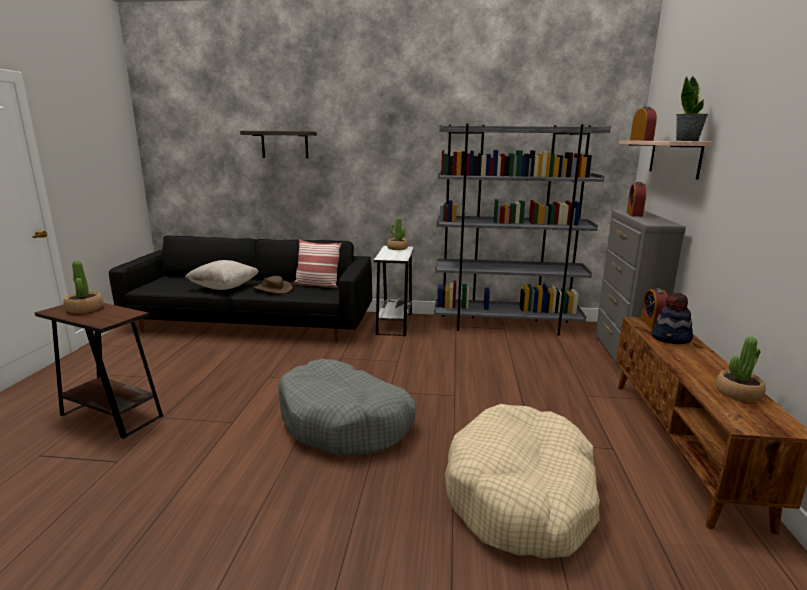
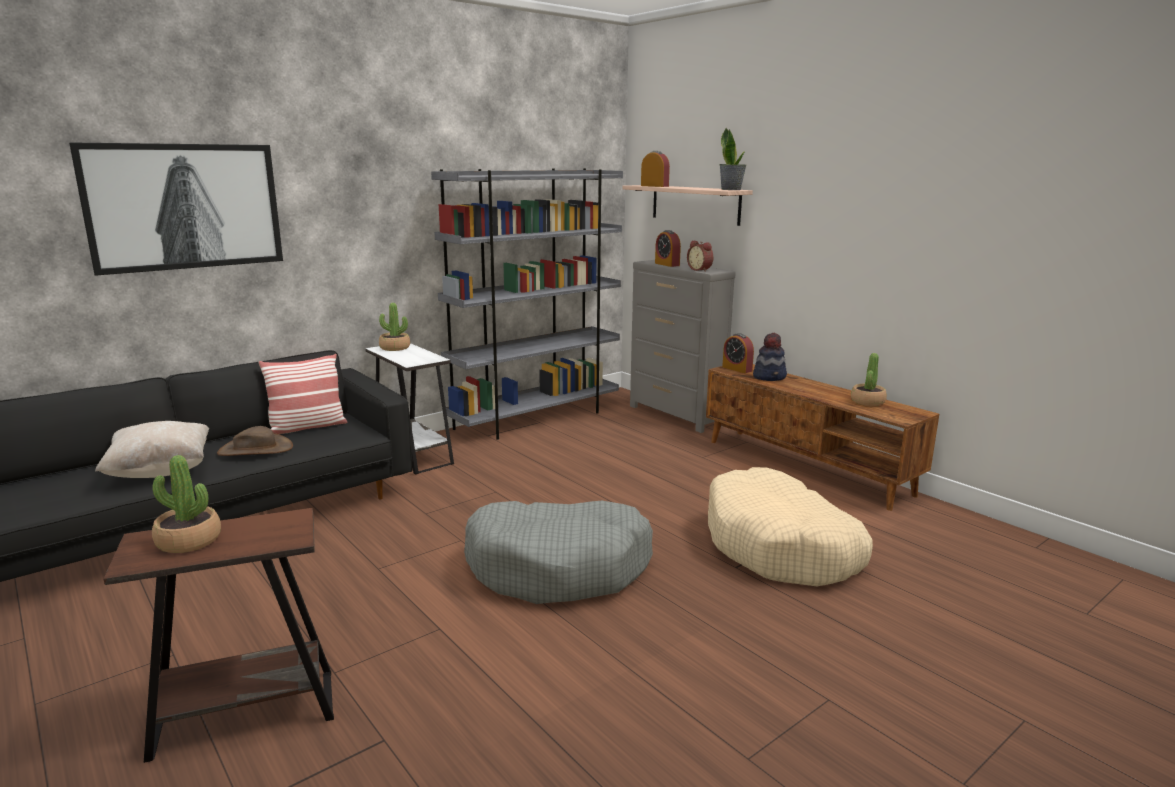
camera: 45 degrees left, 0 degrees up
shelf [240,131,317,158] -> picture [69,142,283,276]
none -> alarm clock [687,240,713,272]

